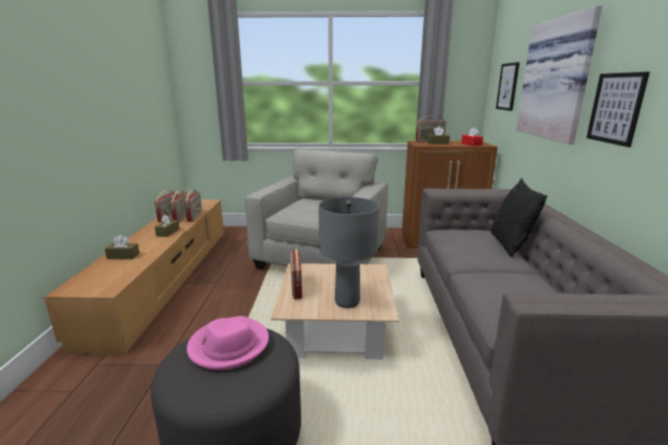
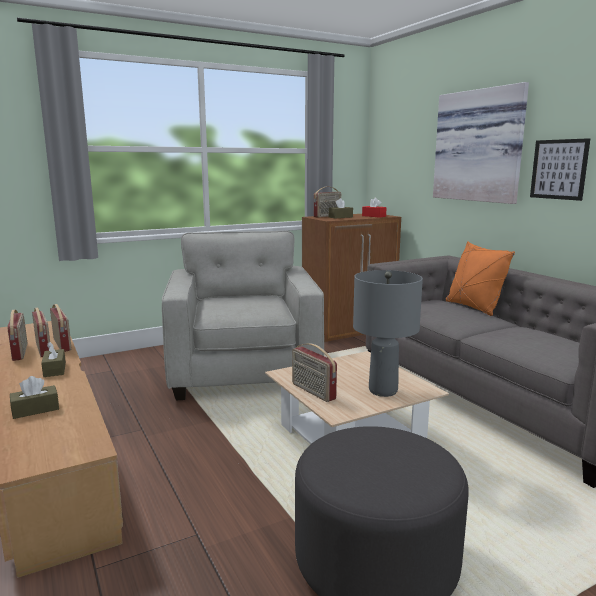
camera: 30 degrees left, 5 degrees down
pink hat [187,316,269,370] -> none
black pillow [491,178,548,257] -> orange pillow [446,241,515,316]
picture [496,62,520,111] -> none

